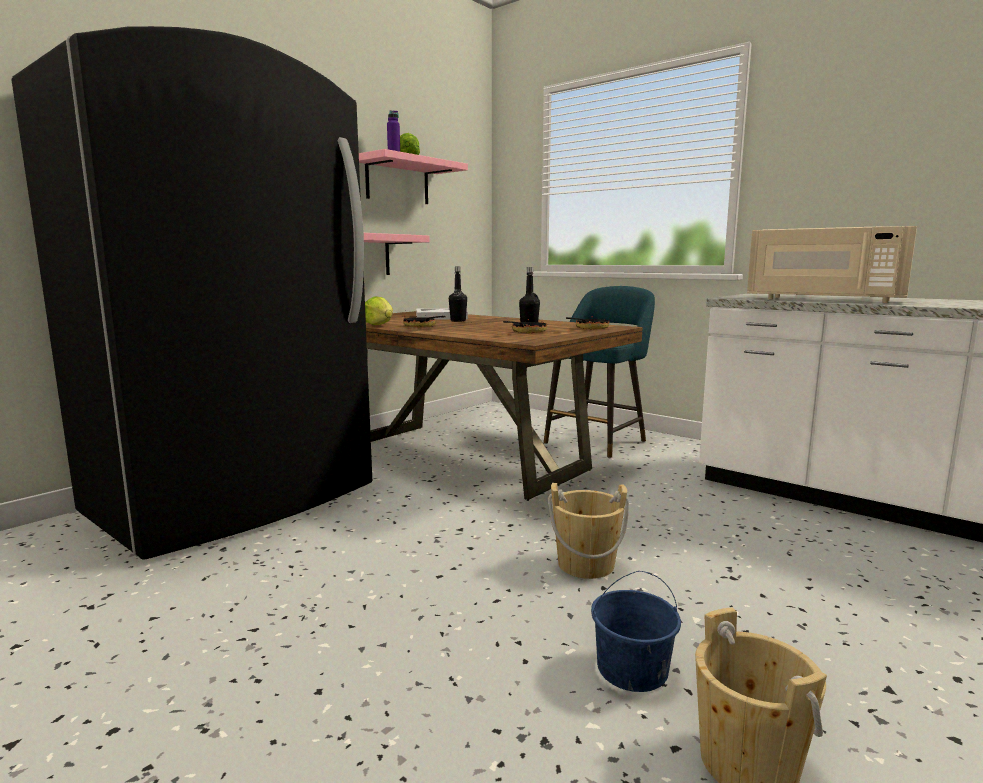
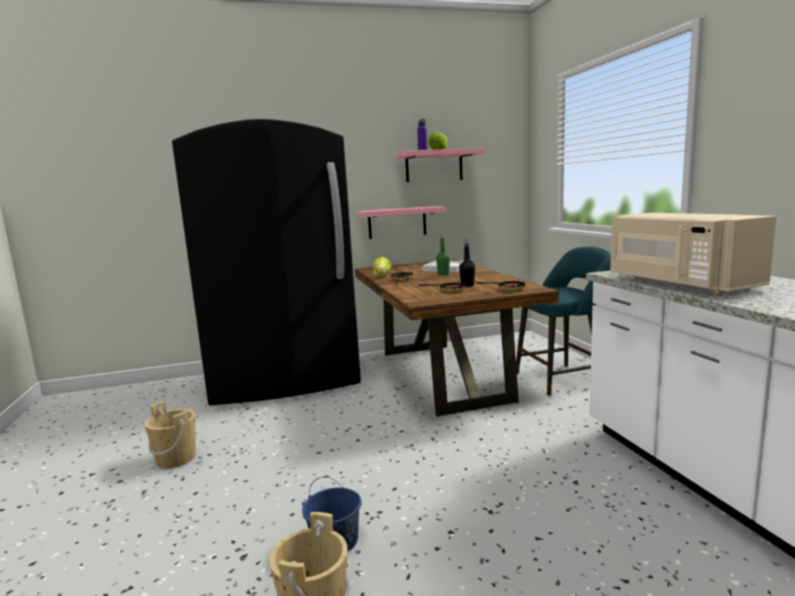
camera: 35 degrees right, 0 degrees up
black bottle [449,266,467,322] -> green bottle [436,234,450,275]
beige bucket [548,483,629,579] -> beige bucket moved to [144,401,196,468]

